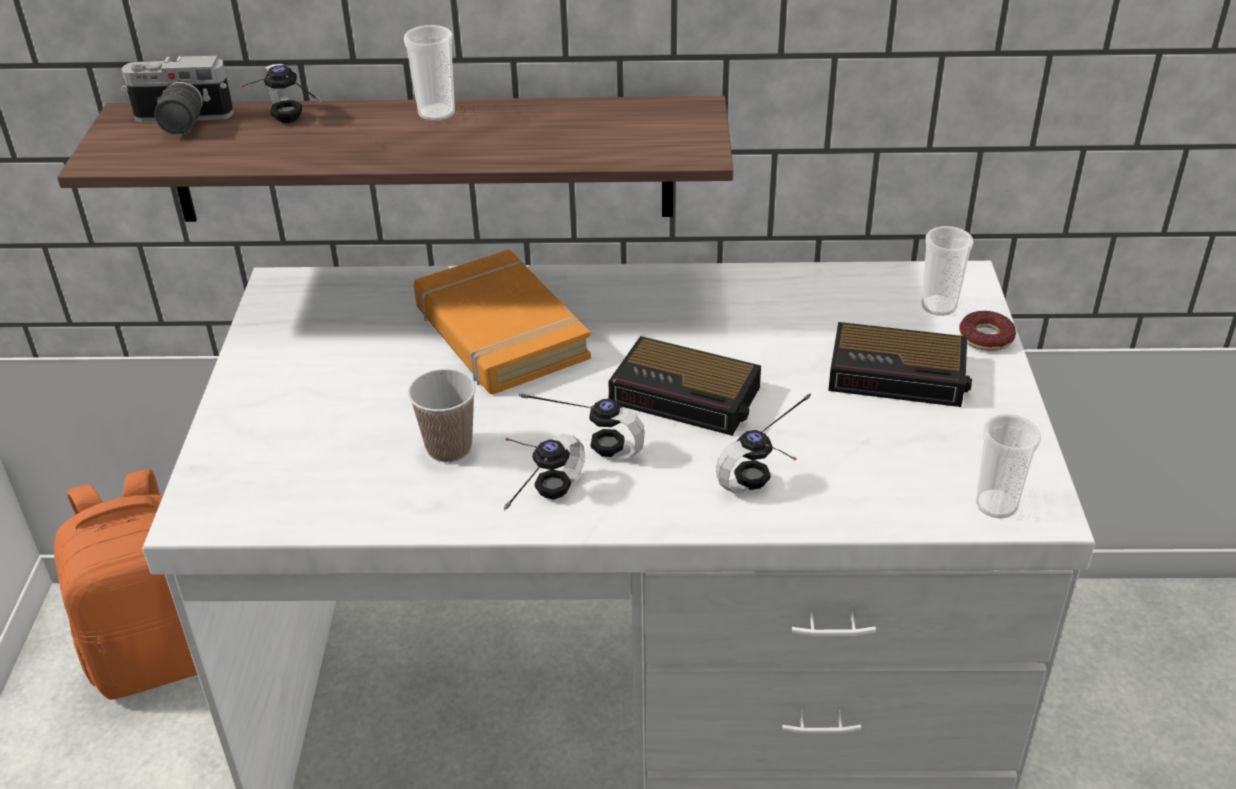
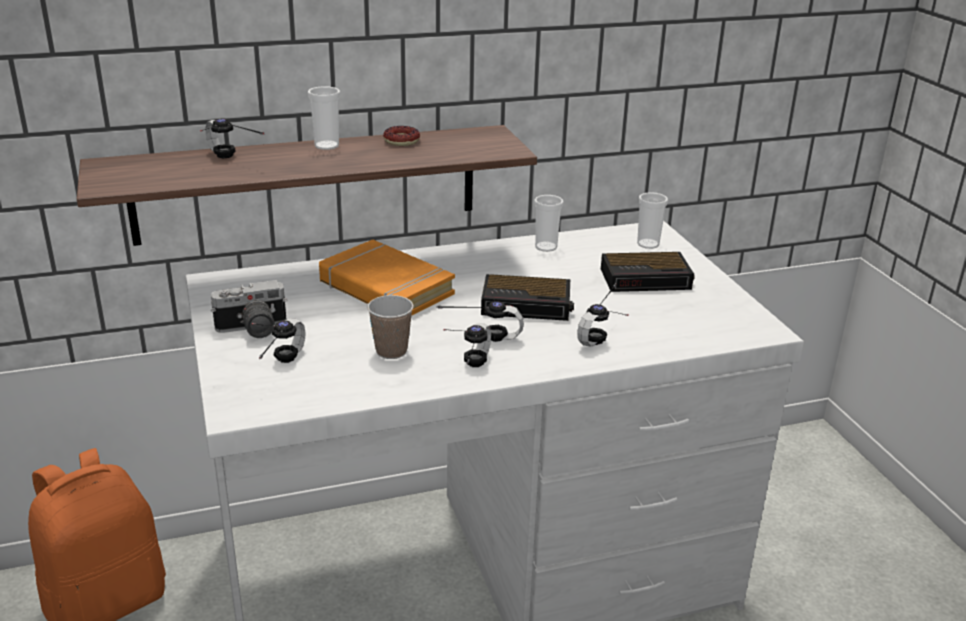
camera: 20 degrees left, 10 degrees down
camera [121,56,234,135] -> camera moved to [211,280,288,338]
donut [959,311,1016,351] -> donut moved to [383,126,420,146]
cup [976,414,1041,518] -> cup moved to [534,195,564,252]
none -> headphones [252,319,305,363]

